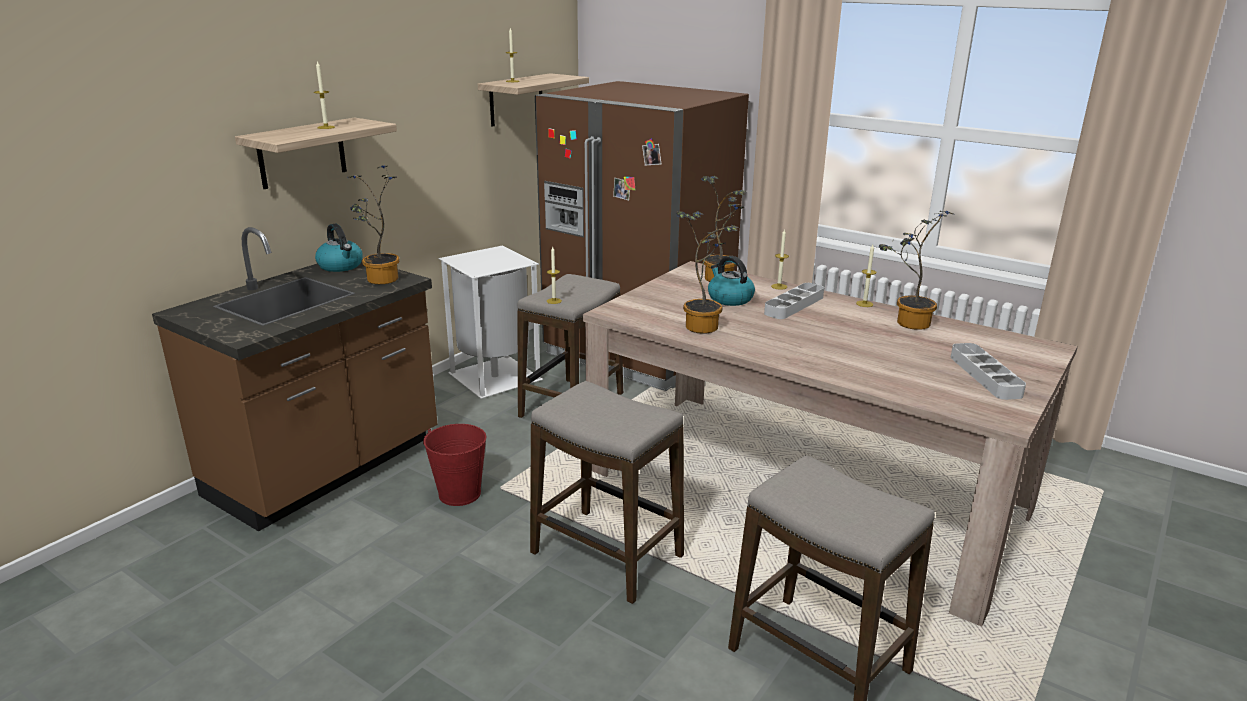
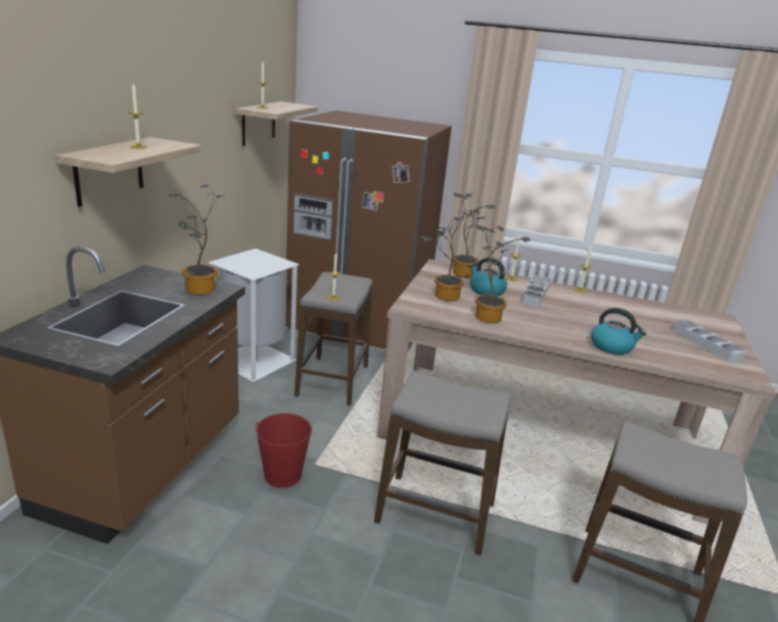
camera: 20 degrees left, 0 degrees up
kettle [315,224,363,272] -> kettle moved to [591,308,647,355]
potted plant [879,211,953,330] -> potted plant moved to [421,210,476,301]

